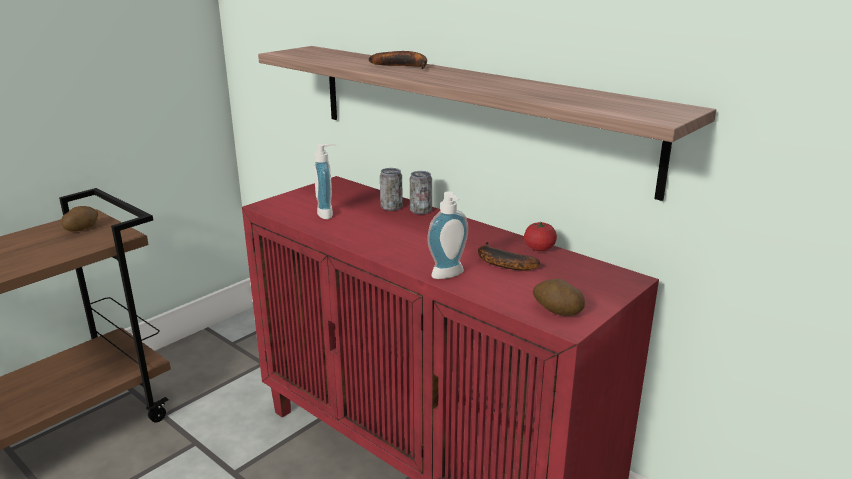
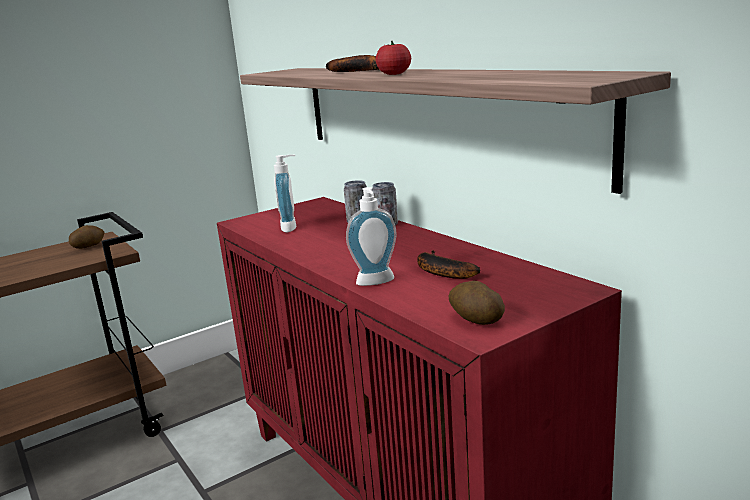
camera: 15 degrees right, 5 degrees down
tomato [524,222,557,251] -> tomato moved to [376,41,411,75]

